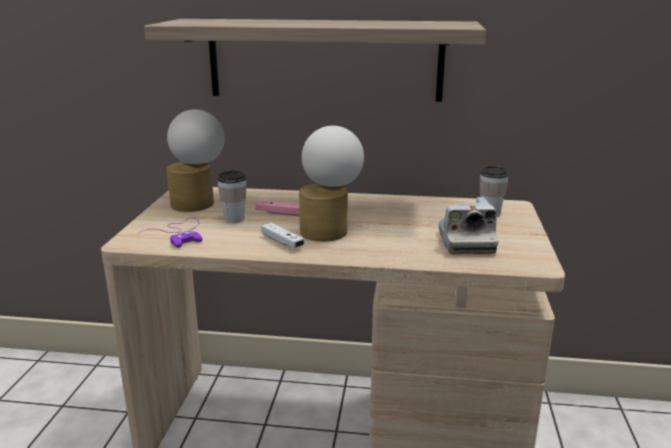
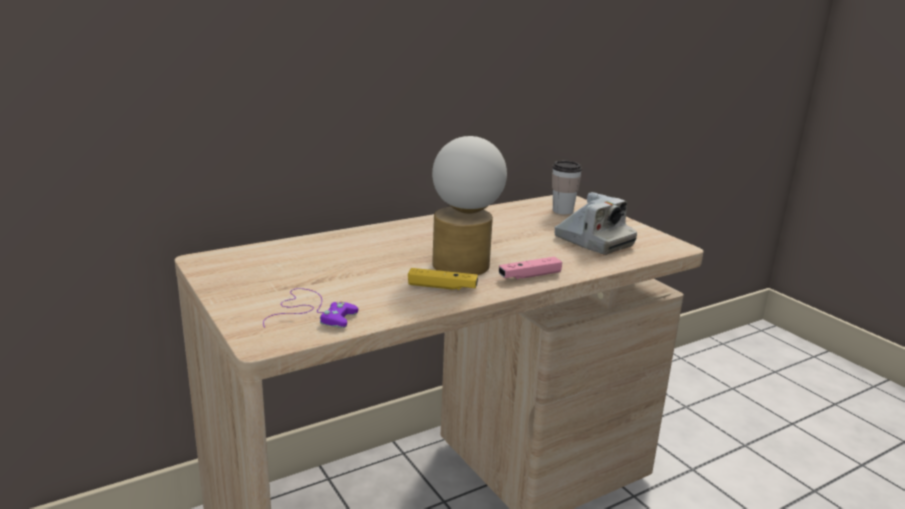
camera: 40 degrees left, 0 degrees up
shelf [144,19,486,102] -> none
table lamp [167,109,224,212] -> none
cup [217,171,247,223] -> none
pink game controller [255,200,300,216] -> pink game controller moved to [499,257,562,279]
white game controller [261,223,305,248] -> yellow game controller [408,268,478,290]

